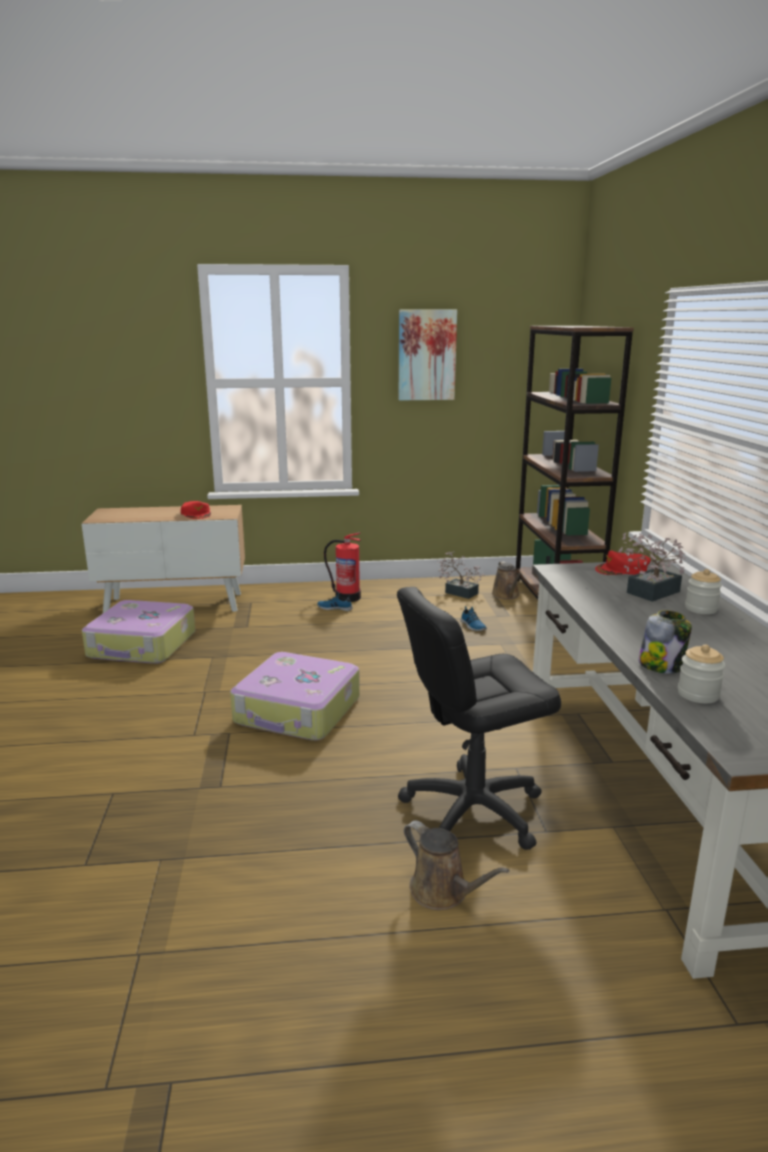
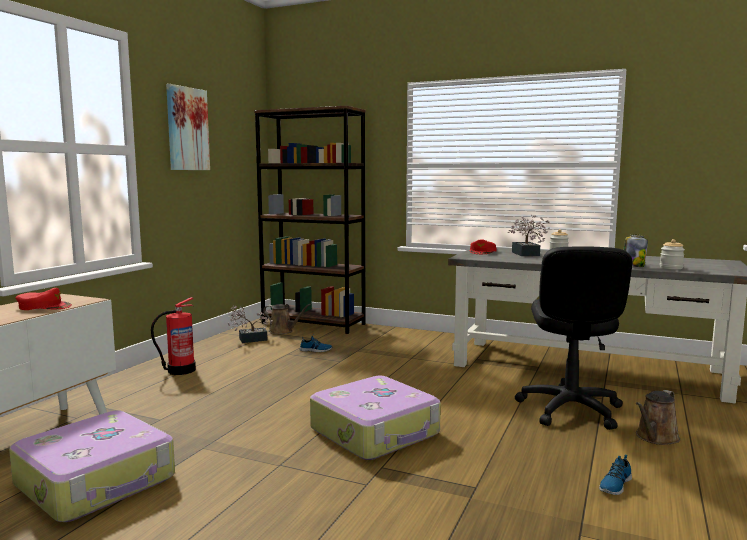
camera: 60 degrees left, 10 degrees down
shoe [317,591,353,611] -> shoe moved to [599,454,632,495]
brown watering can [404,820,510,910] -> brown watering can turned 150 degrees clockwise [636,390,680,445]

